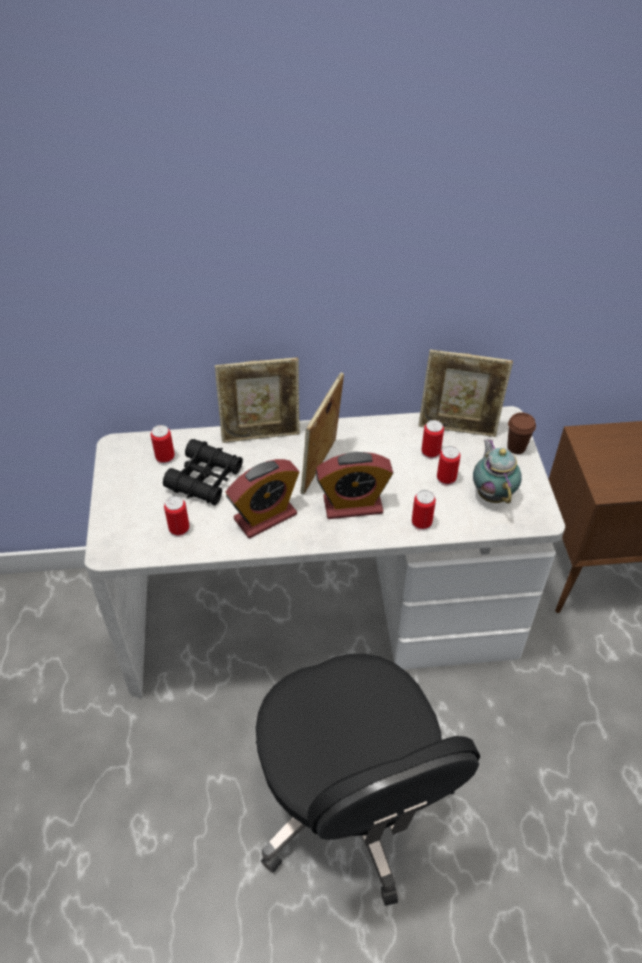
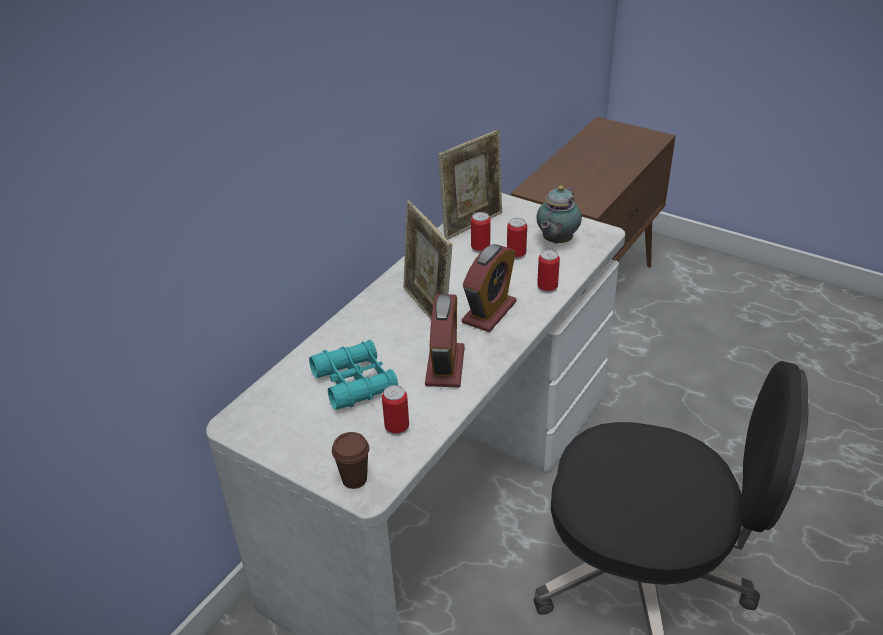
camera: 50 degrees left, 10 degrees down
can [151,425,175,464] -> none
black binoculars [163,439,243,506] -> turquoise binoculars [309,340,399,410]
picture frame [215,357,300,443] -> none
teapot [473,439,522,503] -> teapot turned 90 degrees counterclockwise [536,186,582,244]
brown cup [507,412,536,454] -> brown cup moved to [332,432,369,489]

